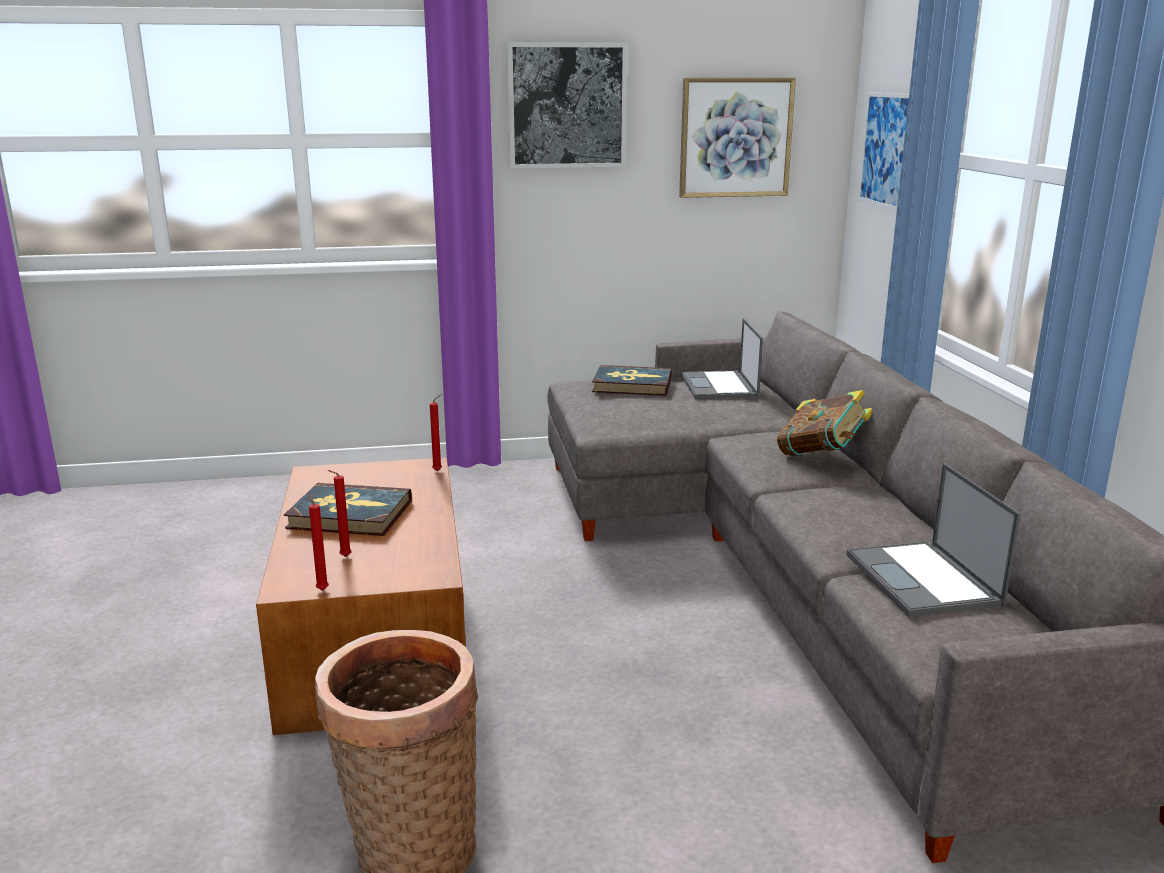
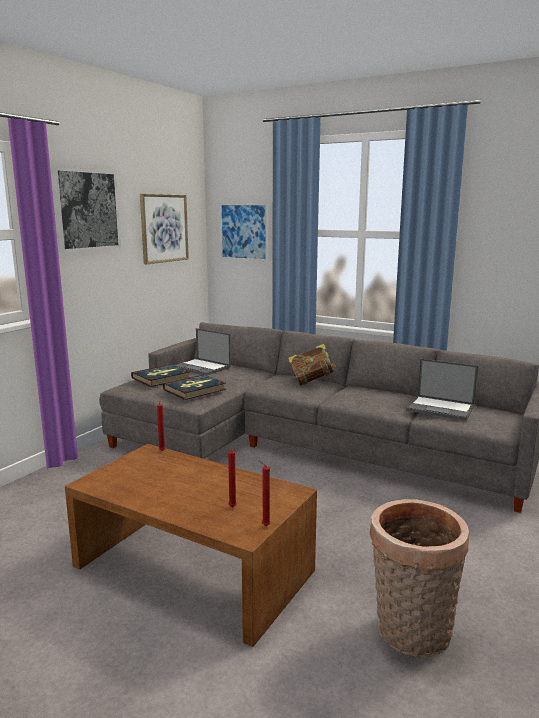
camera: 50 degrees left, 5 degrees down
book [284,483,412,536] -> book moved to [163,374,226,400]

